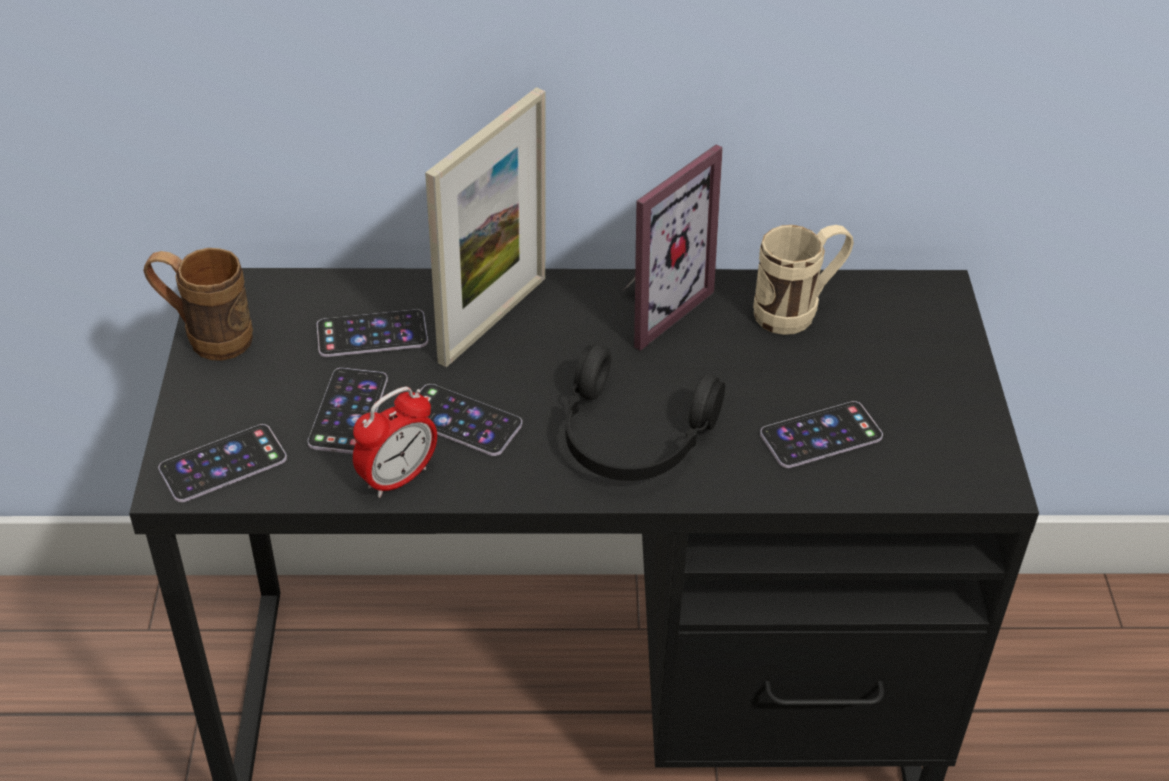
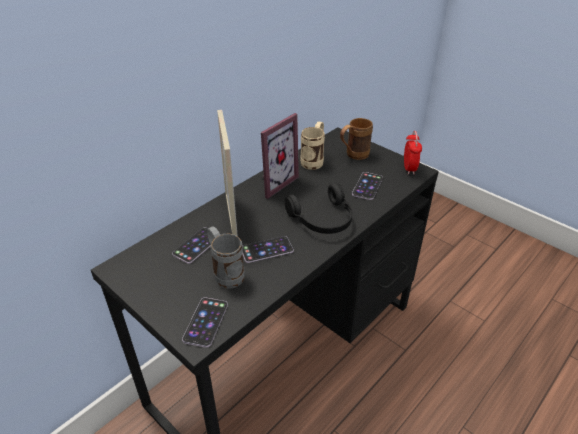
camera: 45 degrees left, 5 degrees down
brown mug [143,248,253,361] -> brown mug moved to [340,118,373,160]
phone [308,368,388,454] -> grey mug [206,226,245,289]
alarm clock [353,387,437,498] -> alarm clock moved to [404,131,422,175]
picture frame [623,144,723,351] -> picture frame turned 45 degrees clockwise [261,113,299,199]

